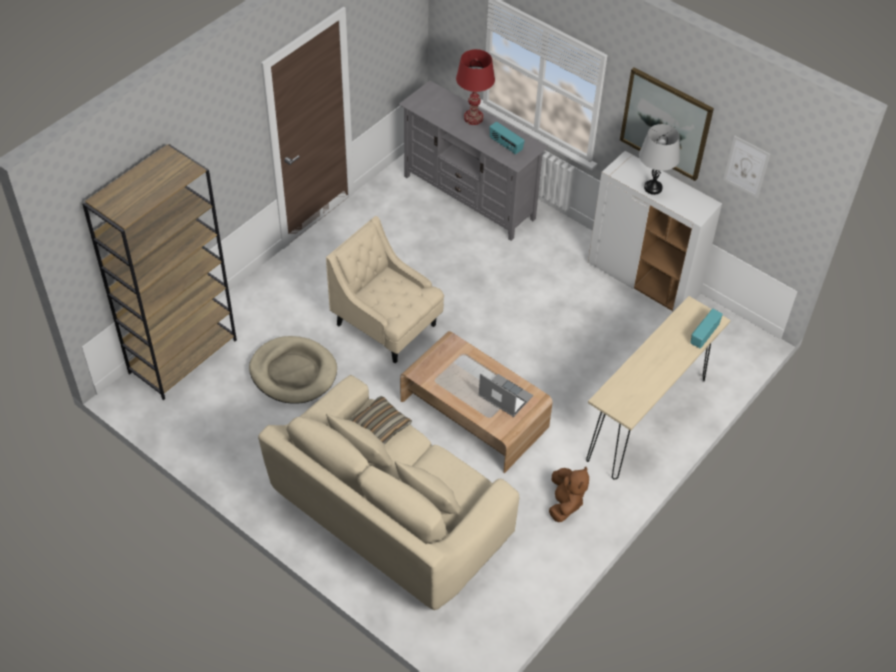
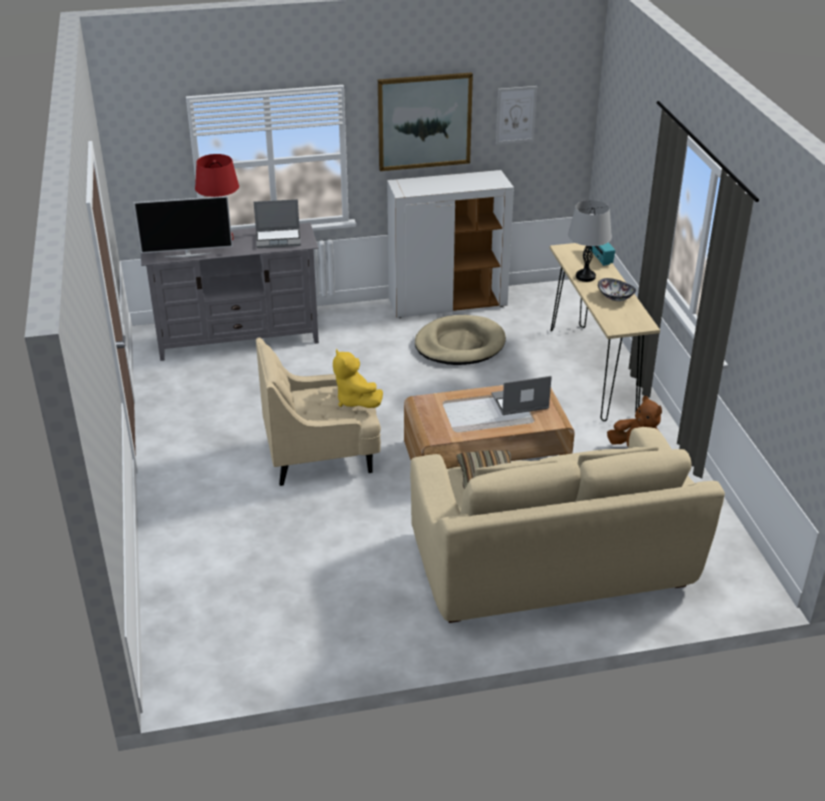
camera: 50 degrees left, 15 degrees down
brown bookcase [82,144,237,400] -> none
beige dog bed [249,336,337,404] -> beige dog bed moved to [415,315,506,365]
radio [489,122,525,155] -> laptop [254,199,301,248]
grey table lamp [639,124,680,195] -> grey table lamp moved to [568,200,612,282]
none -> television [134,196,233,257]
none -> yellow plush toy [333,349,383,408]
none -> bowl [598,278,636,301]

